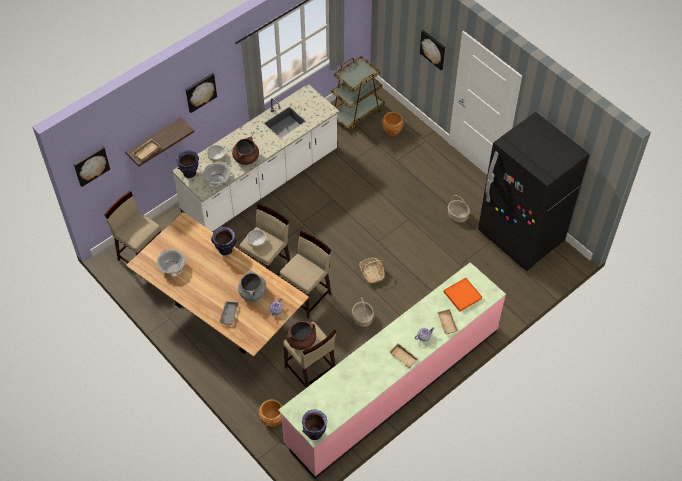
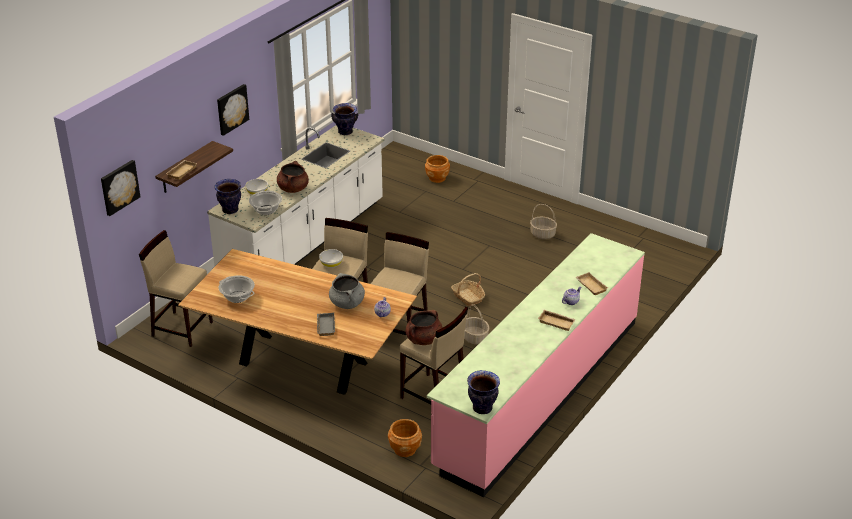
camera: 15 degrees left, 20 degrees down
vase [211,227,237,255] -> vase moved to [331,103,359,135]
brown cart [332,56,385,129] -> none
picture [420,30,445,70] -> none
orange tray [444,278,482,312] -> none
black fridge [478,112,589,271] -> none

